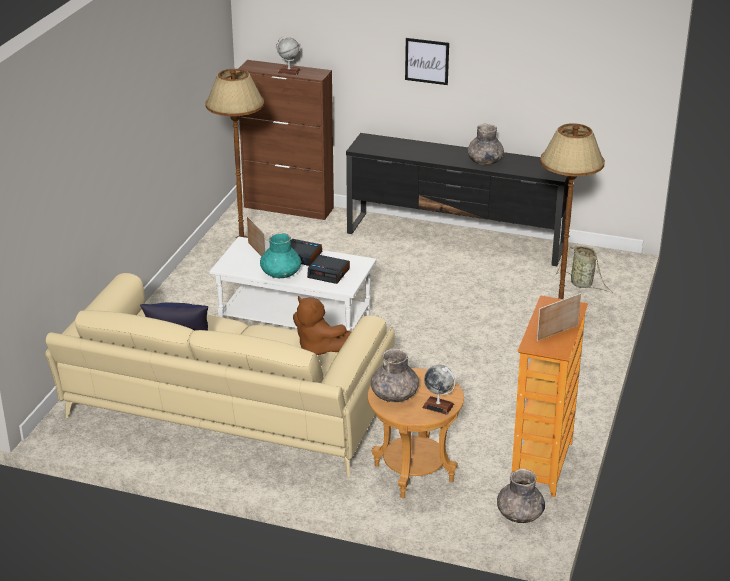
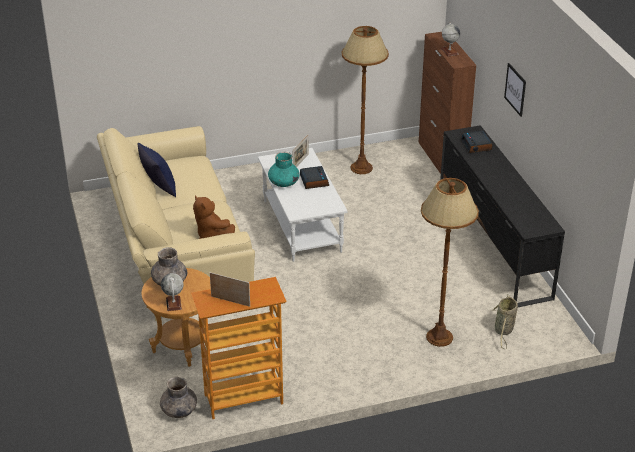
camera: 55 degrees right, 5 degrees up
brown plush toy [293,296,351,355] -> brown plush toy turned 45 degrees counterclockwise [193,195,235,239]
alarm clock [307,255,350,284] -> alarm clock moved to [461,131,493,153]
grey vase [467,124,504,165] -> none

